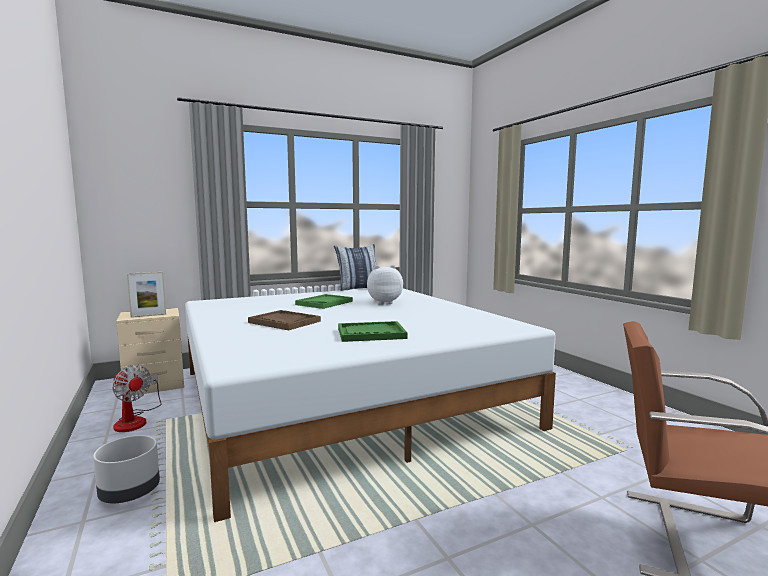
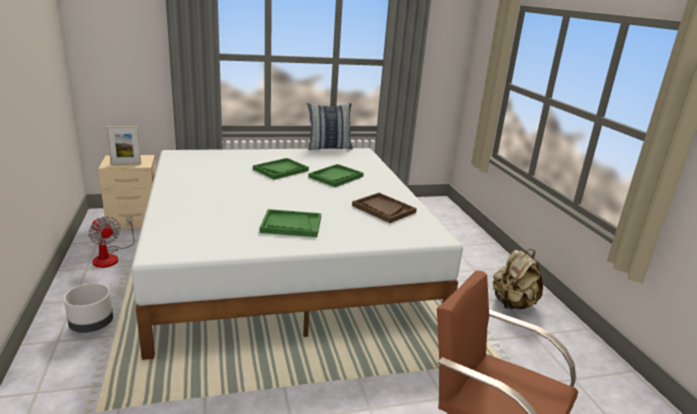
camera: 10 degrees right, 15 degrees up
brown tray [248,310,321,330] -> brown tray moved to [352,193,417,223]
plush toy [367,265,403,305] -> green tray [309,164,364,187]
none -> beige backpack [493,249,543,310]

